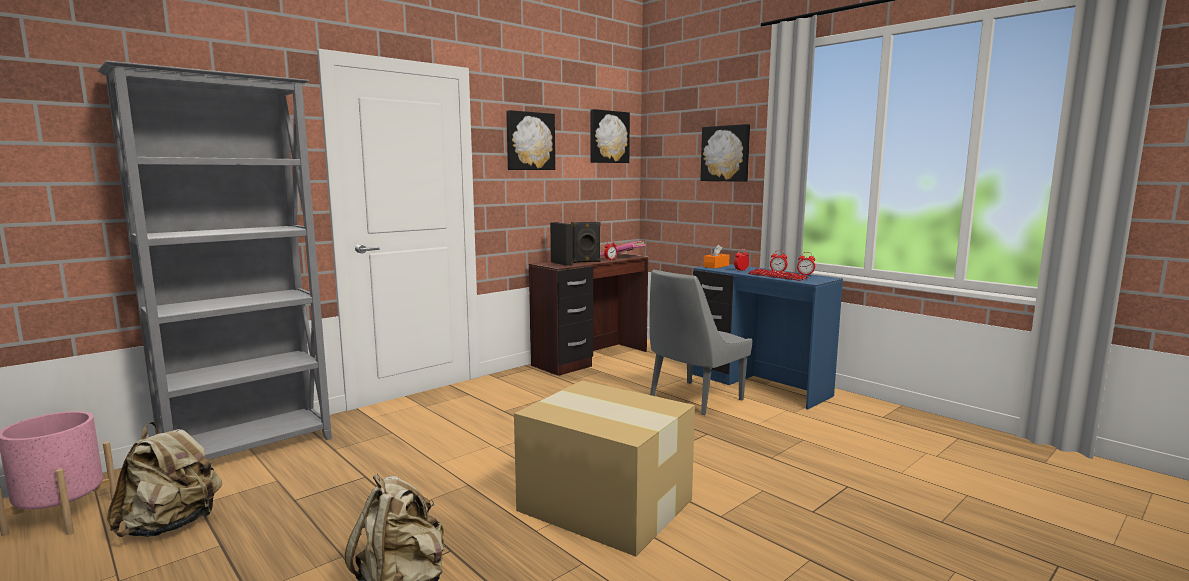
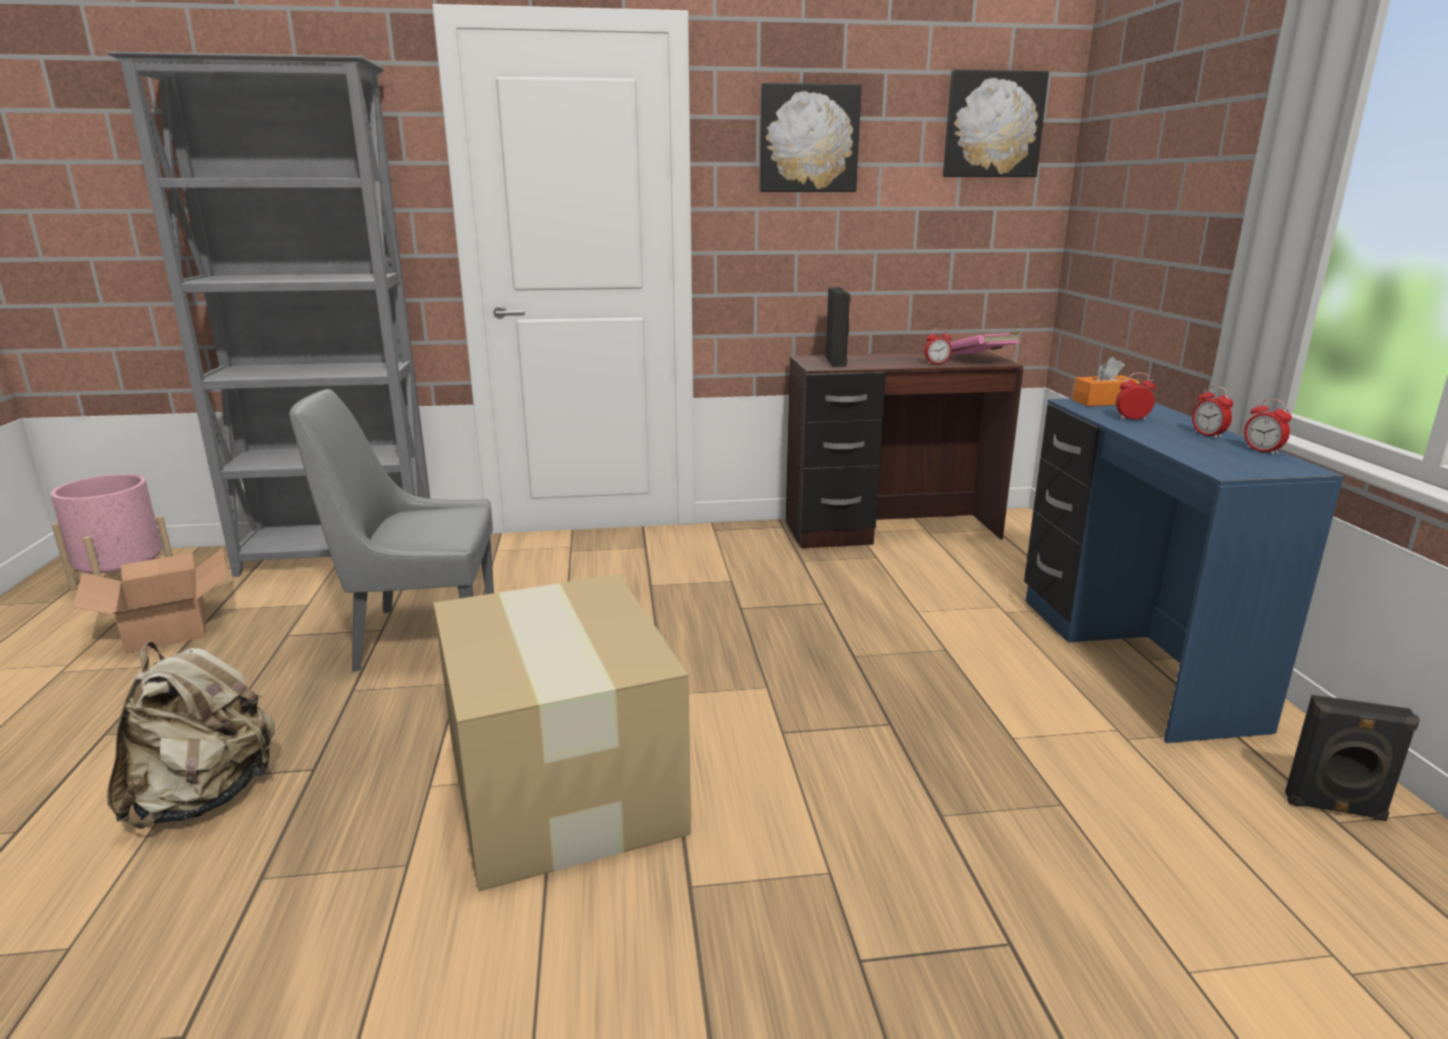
camera: 35 degrees right, 10 degrees up
beige backpack [107,422,222,537] -> cardboard box [73,548,226,654]
black speaker [571,222,600,263] -> black speaker moved to [1285,695,1420,821]
grey chair [649,270,753,415] -> grey chair moved to [289,389,494,672]
picture [700,124,750,182] -> none
keyboard [748,268,809,281] -> none

